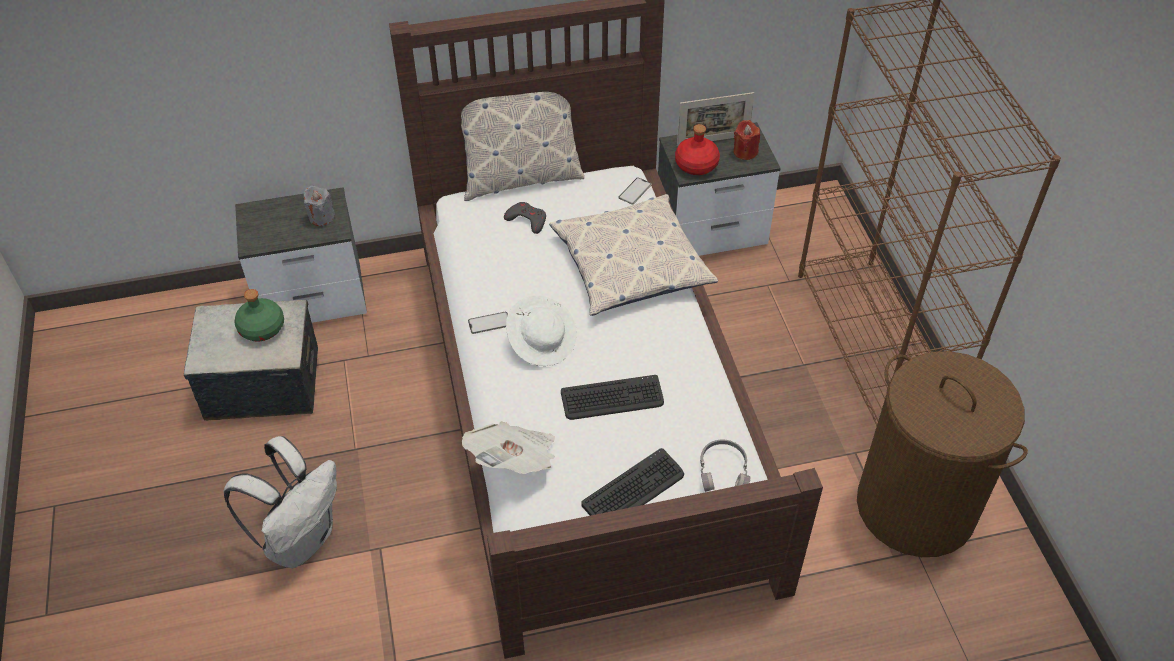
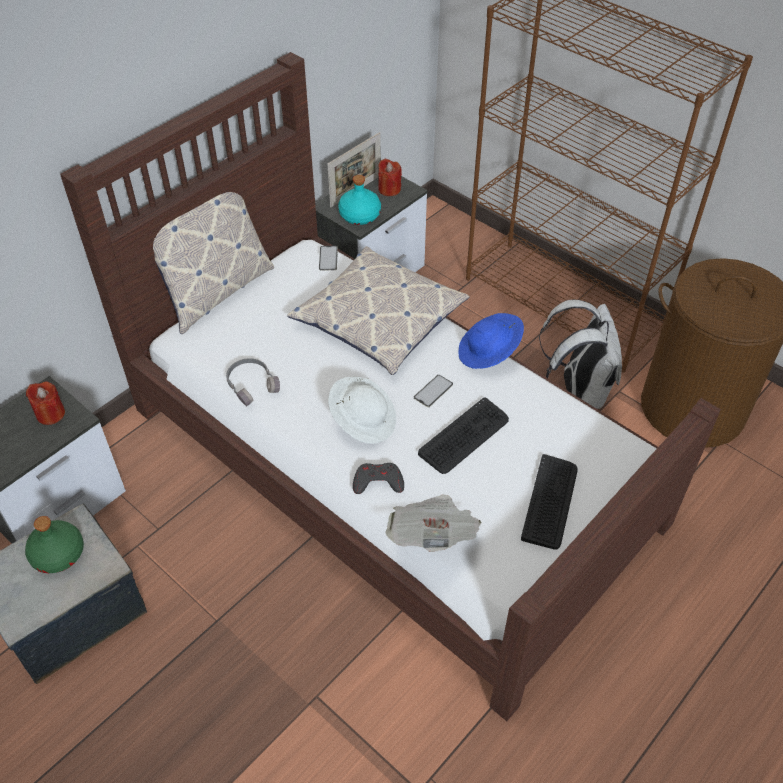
camera: 35 degrees left, 0 degrees up
white backpack [224,436,337,569] -> white backpack moved to [539,299,622,409]
grey candle [304,185,335,226] -> red candle [26,381,65,425]
phone [468,312,508,334] -> phone moved to [414,375,453,407]
grey game controller [504,202,546,234] -> grey game controller moved to [353,463,404,494]
red bottle [675,124,720,175] -> turquoise bottle [338,175,381,225]
grey headphones [700,440,750,492] -> grey headphones moved to [226,358,280,406]
none -> blue hat [459,313,524,369]

